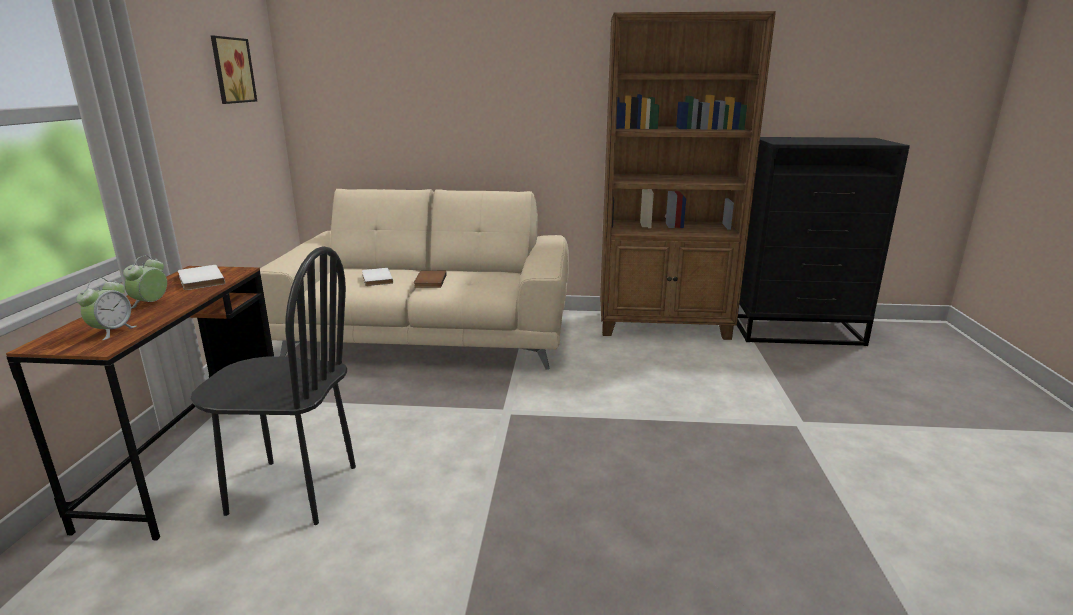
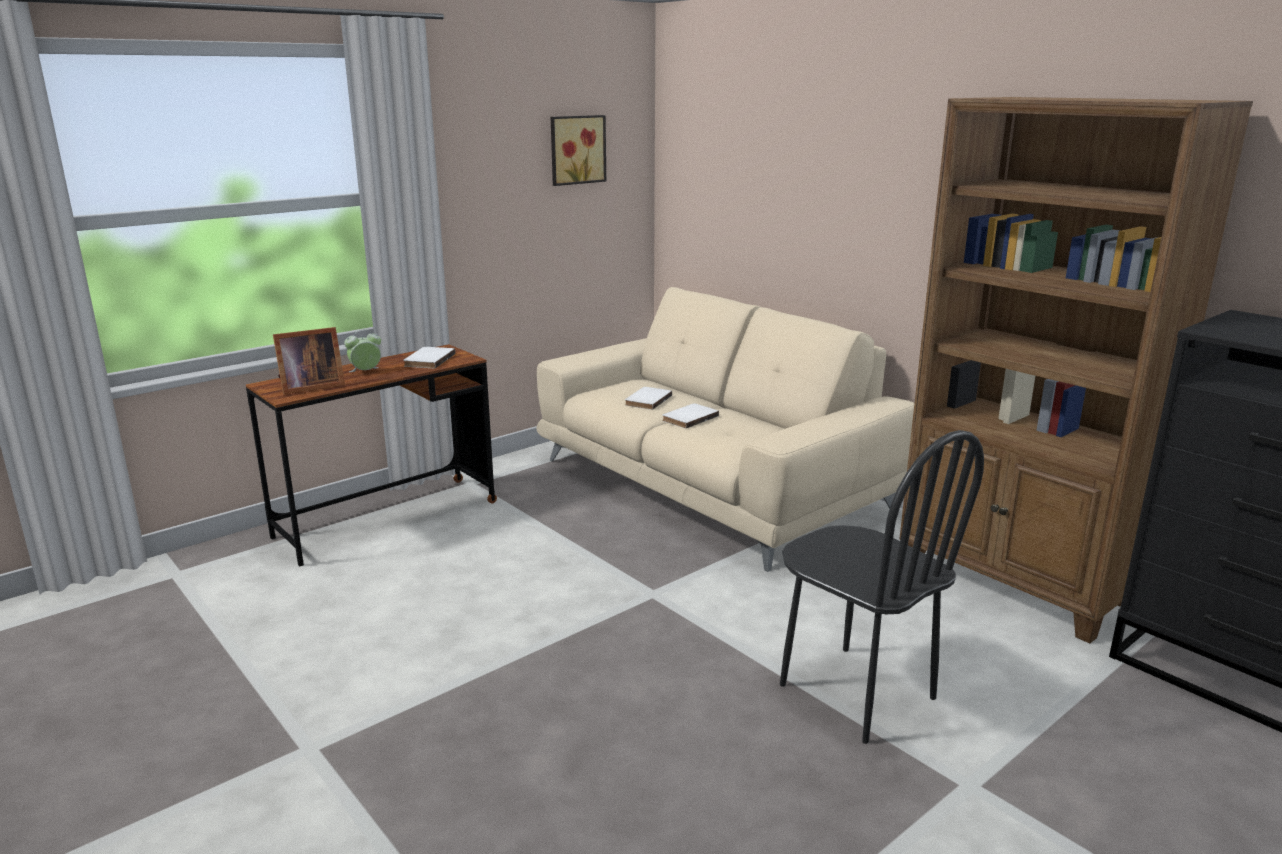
camera: 45 degrees right, 0 degrees up
alarm clock [76,277,136,340] -> picture frame [273,327,345,394]
black chair [191,246,356,525] -> black chair moved to [780,430,984,744]
brown book [414,271,447,288] -> white book [662,403,719,429]

